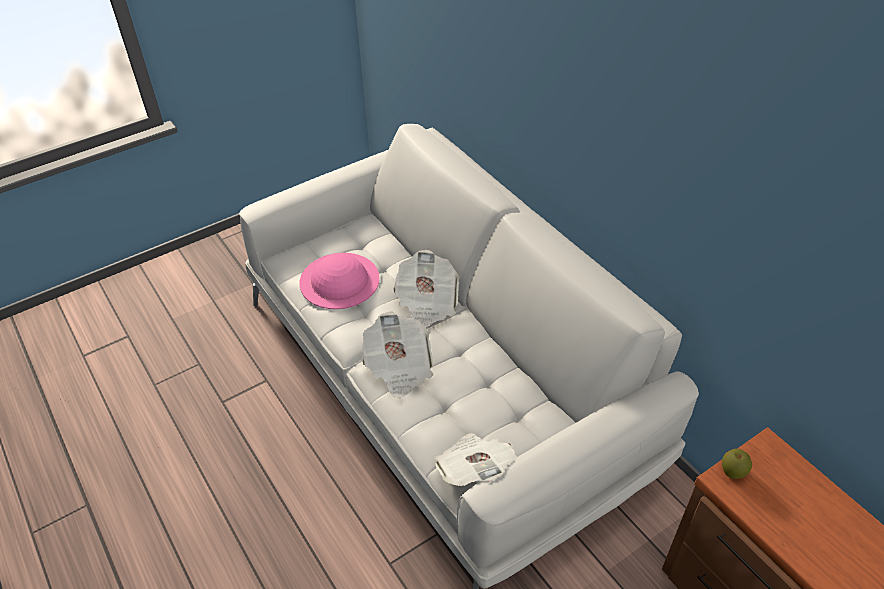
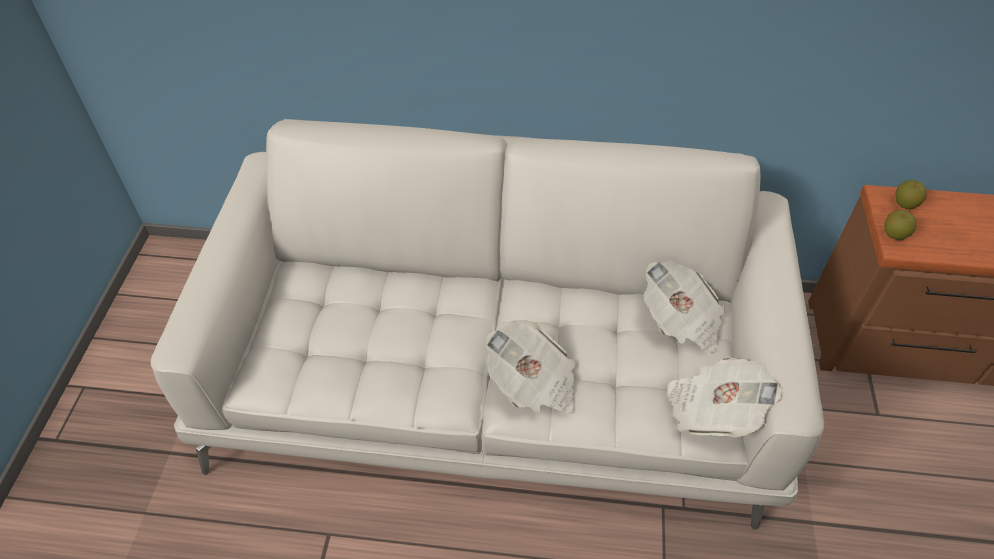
camera: 50 degrees left, 5 degrees up
pink hat [300,253,380,309] -> none
newspaper [393,250,460,327] -> newspaper moved to [644,260,725,353]
none -> apple [895,180,927,210]

